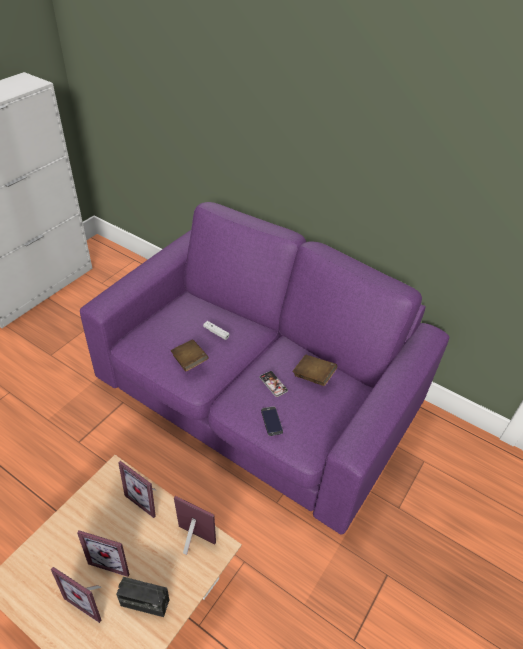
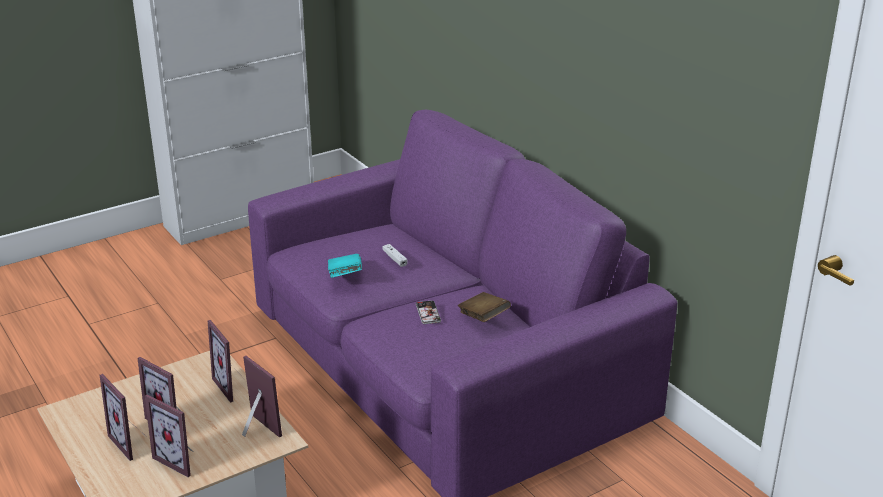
camera: 25 degrees right, 15 degrees down
radio [116,577,169,617] -> picture frame [145,394,193,477]
brown book [171,340,208,372] -> turquoise book [328,254,362,278]
phone [261,406,283,436] -> none

